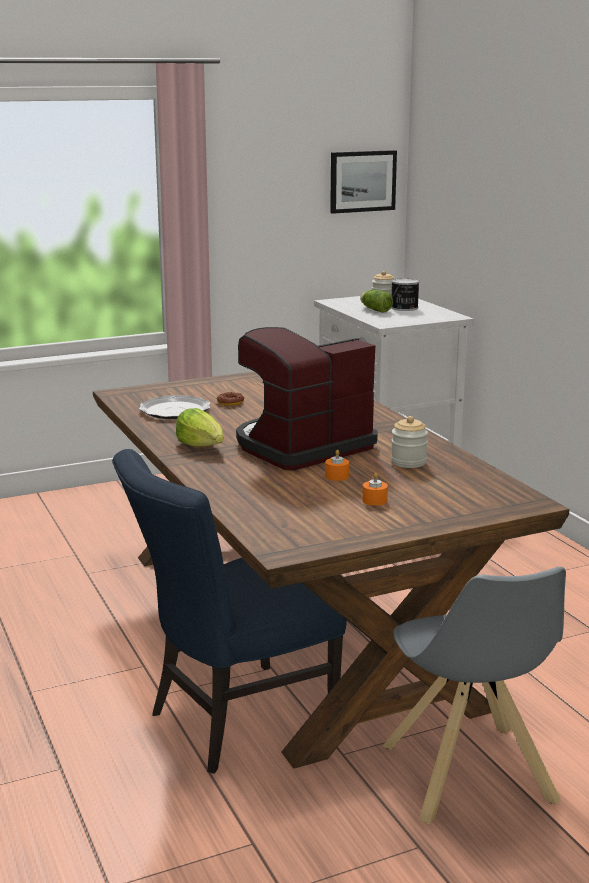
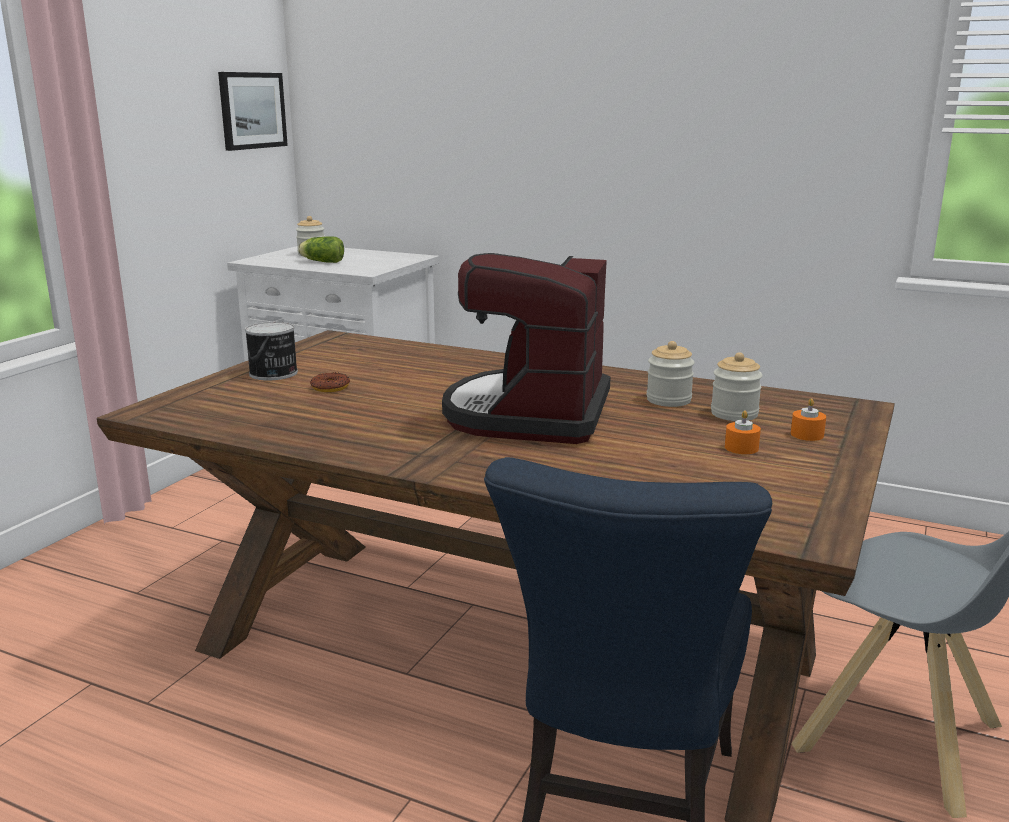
camera: 40 degrees left, 0 degrees up
plate [139,395,210,419] -> none
lettuce [176,408,224,447] -> none
orange candle [325,450,349,481] -> orange candle moved to [791,398,826,441]
can [391,278,419,311] -> can moved to [245,322,298,381]
none -> jar [711,352,763,421]

